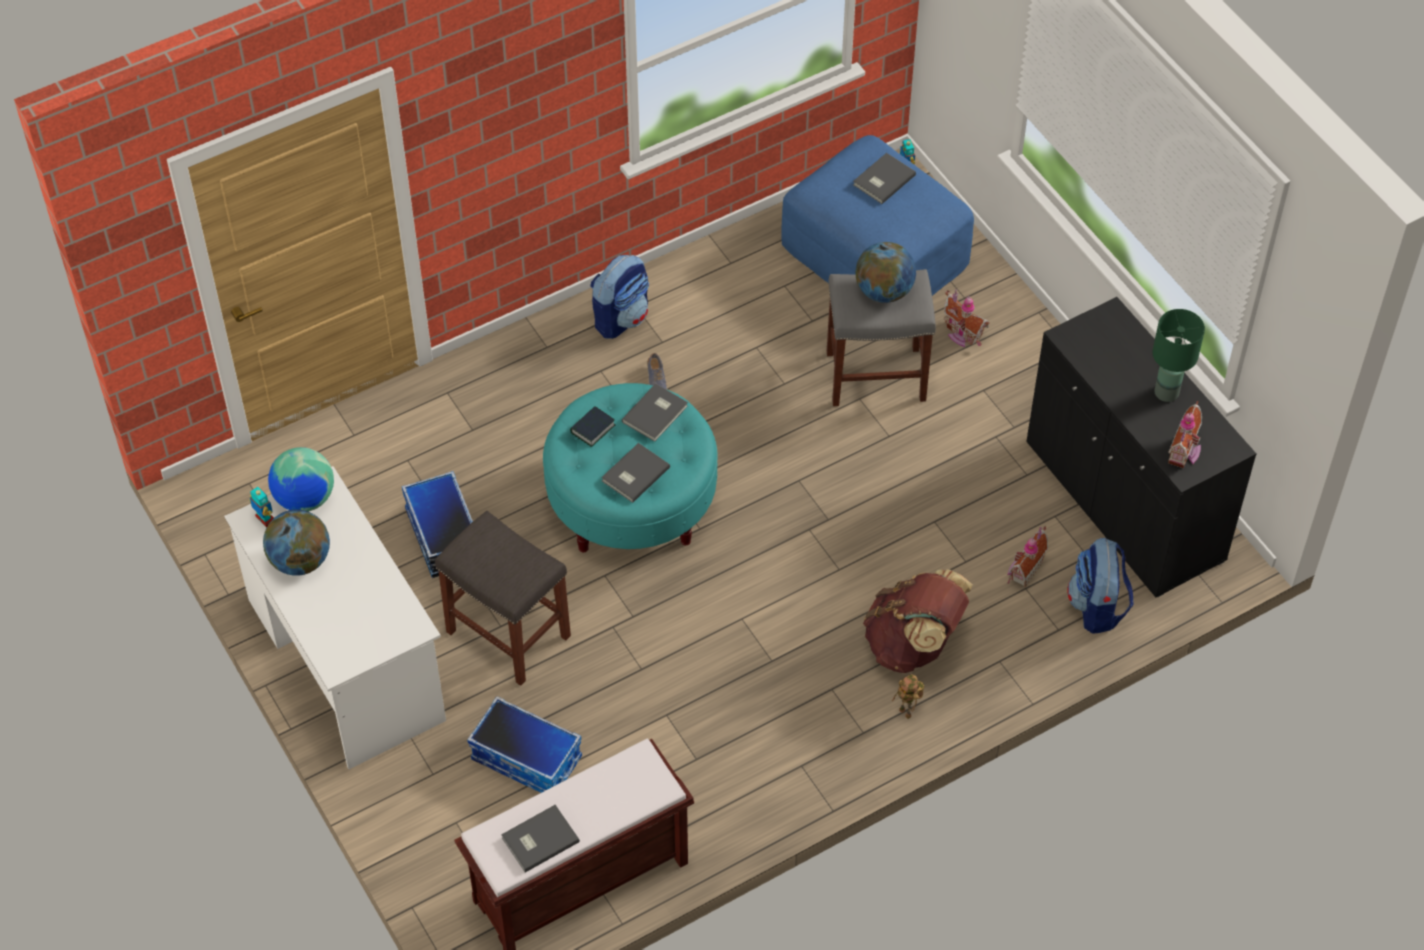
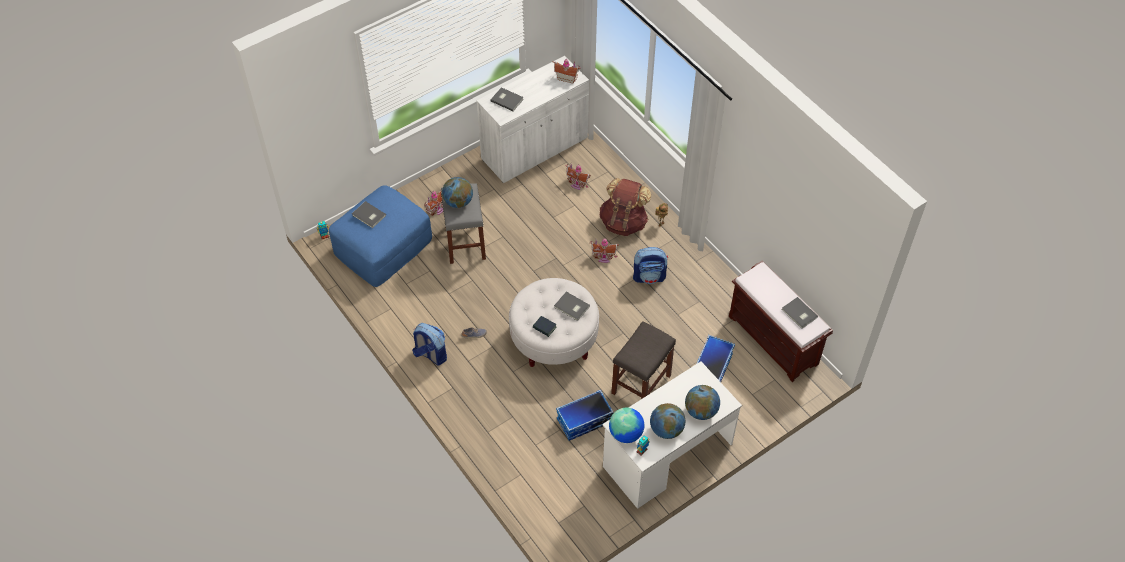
camera: 95 degrees left, 0 degrees up
turquoise ottoman [543,383,718,552] -> white ottoman [509,278,599,367]
grey book [622,383,688,442] -> grey book moved to [490,87,524,111]
black cabinet [1026,297,1256,597] -> white cabinet [477,56,589,183]
backpack [1067,538,1133,634] -> backpack moved to [633,247,668,284]
green table lamp [1152,309,1205,402] -> none
none -> toy house [590,238,619,263]
none -> globe [685,385,720,420]

